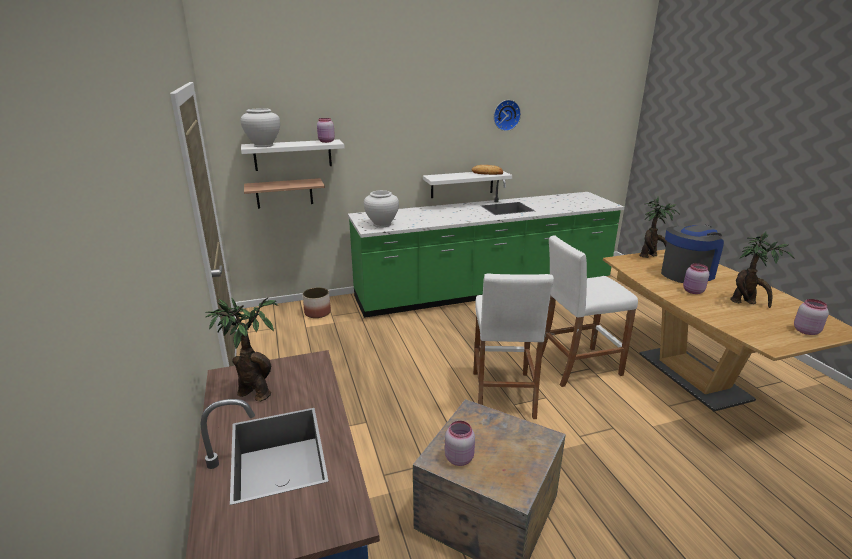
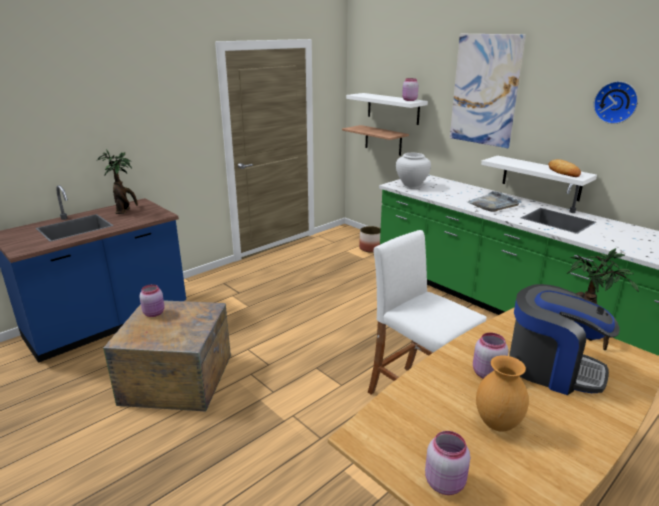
camera: 65 degrees right, 0 degrees up
white vase [241,108,280,147] -> none
white stool [473,273,554,419] -> none
potted plant [730,231,795,308] -> brown vase [476,355,529,432]
none -> picture [450,34,526,148]
none -> grey tray [467,191,522,212]

